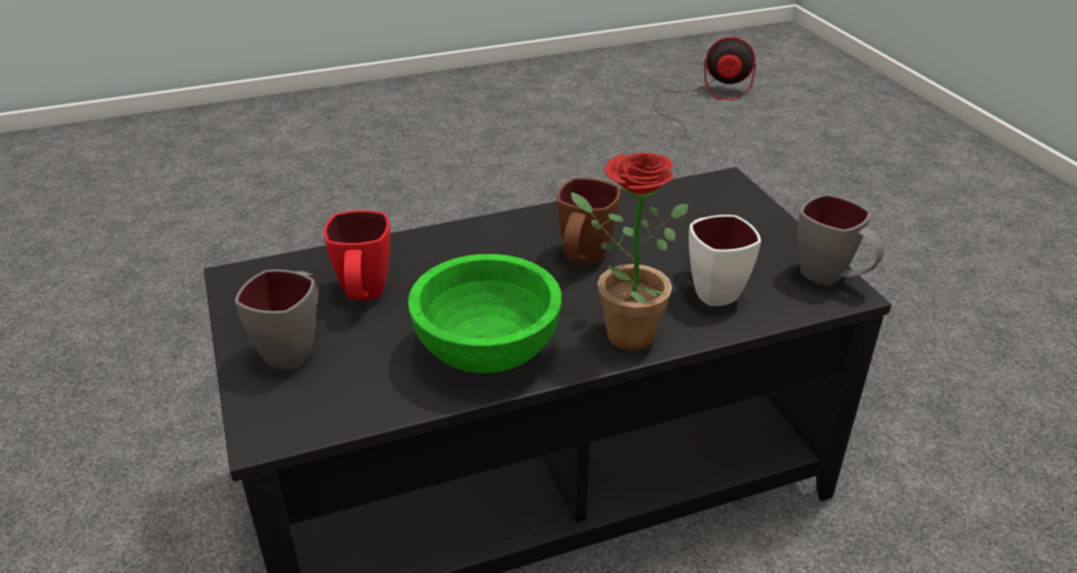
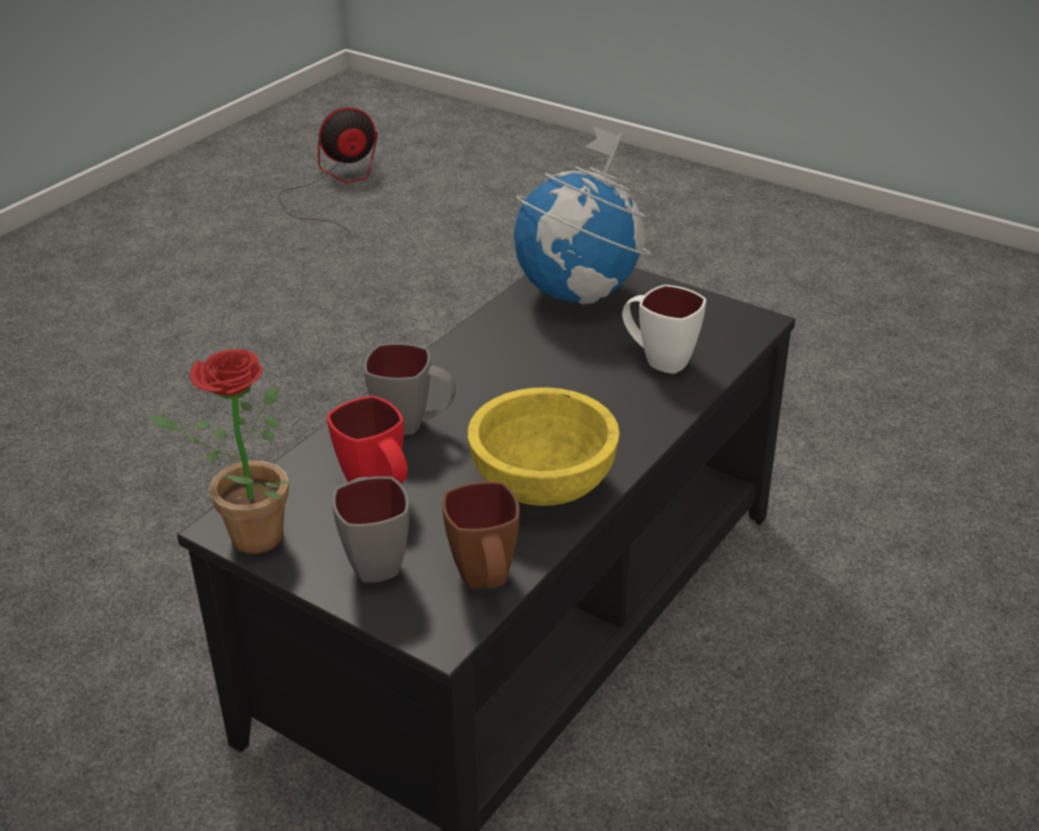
camera: 35 degrees left, 0 degrees up
green bowl [408,254,562,373] -> yellow bowl [468,387,620,506]
brown mug [557,178,620,264] -> brown mug moved to [442,481,520,588]
potted plant [571,153,688,351] -> potted plant moved to [148,349,291,554]
grey mug [798,194,884,285] -> grey mug moved to [364,343,456,435]
none -> globe [514,126,651,305]

